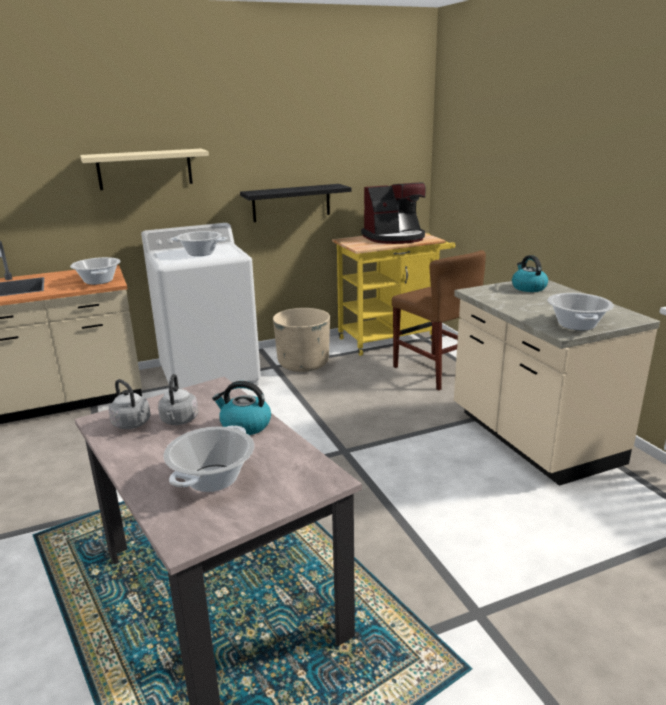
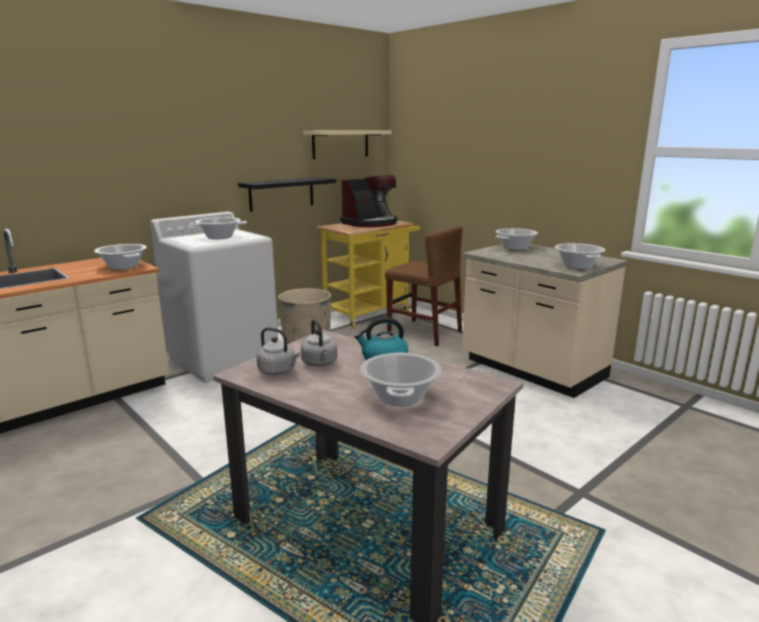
camera: 20 degrees left, 5 degrees down
beige shelf [80,149,209,190] -> beige shelf moved to [303,130,391,159]
kettle [512,255,548,292] -> cooking pot [495,228,538,250]

